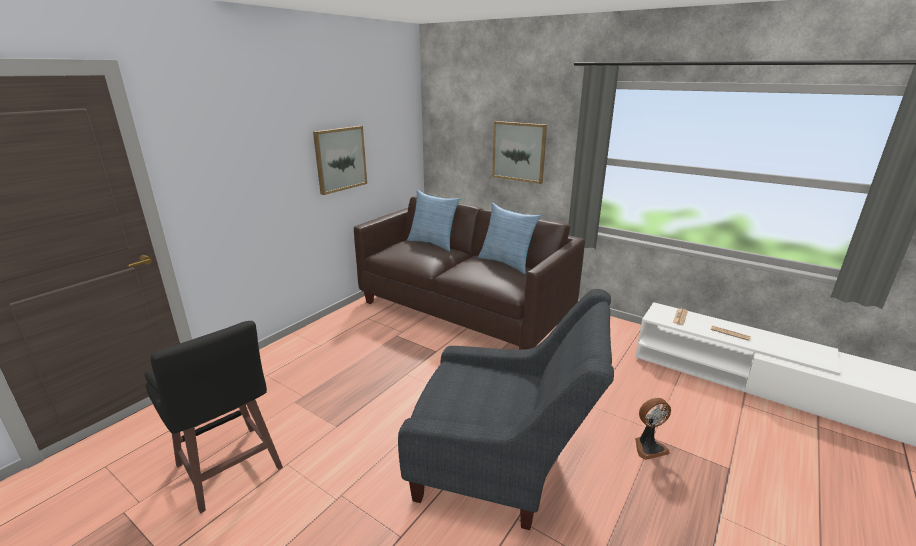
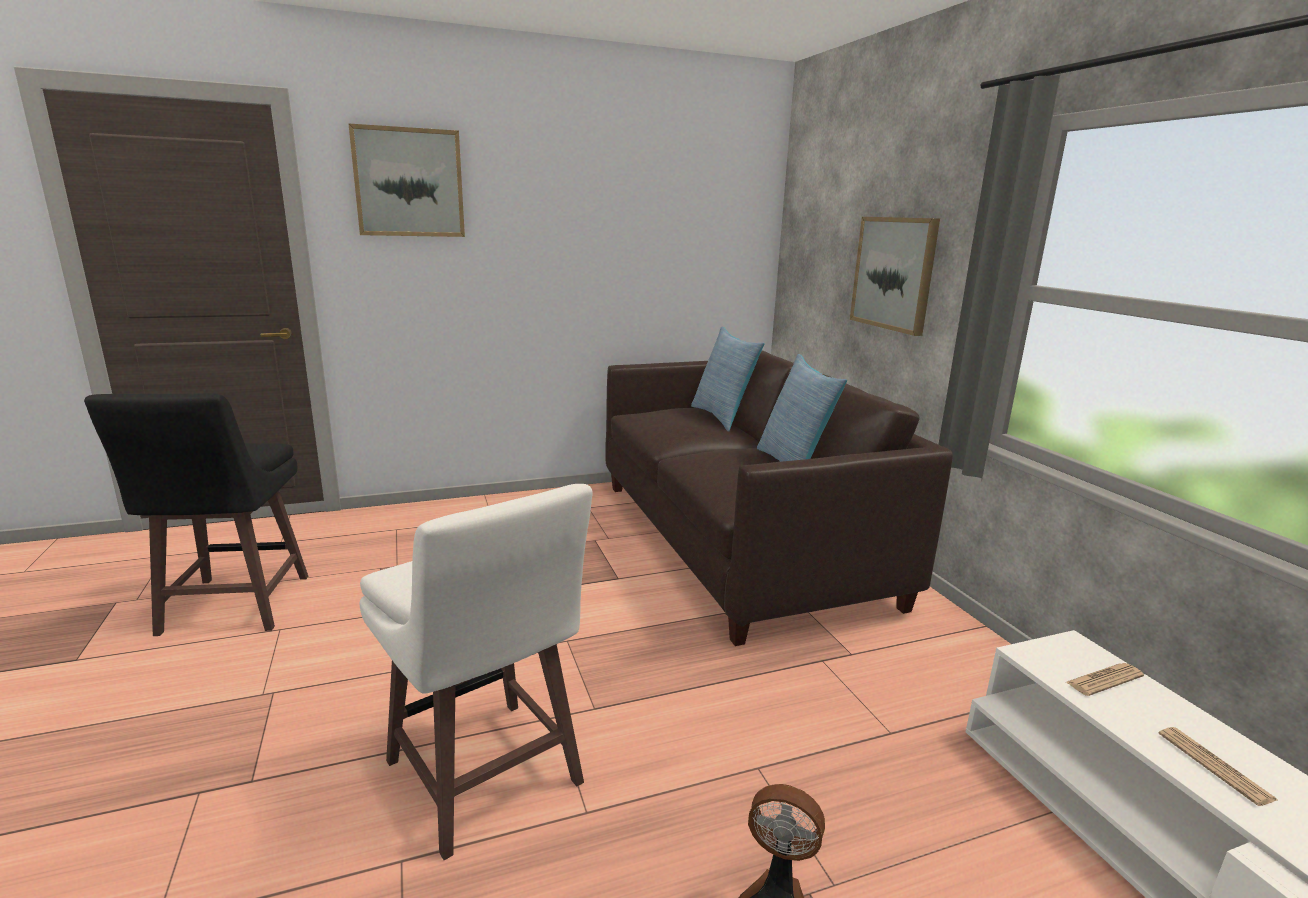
camera: 35 degrees right, 5 degrees down
picture [313,126,367,195] -> picture moved to [348,123,465,237]
grey armchair [398,289,614,530] -> white stool [360,484,593,860]

